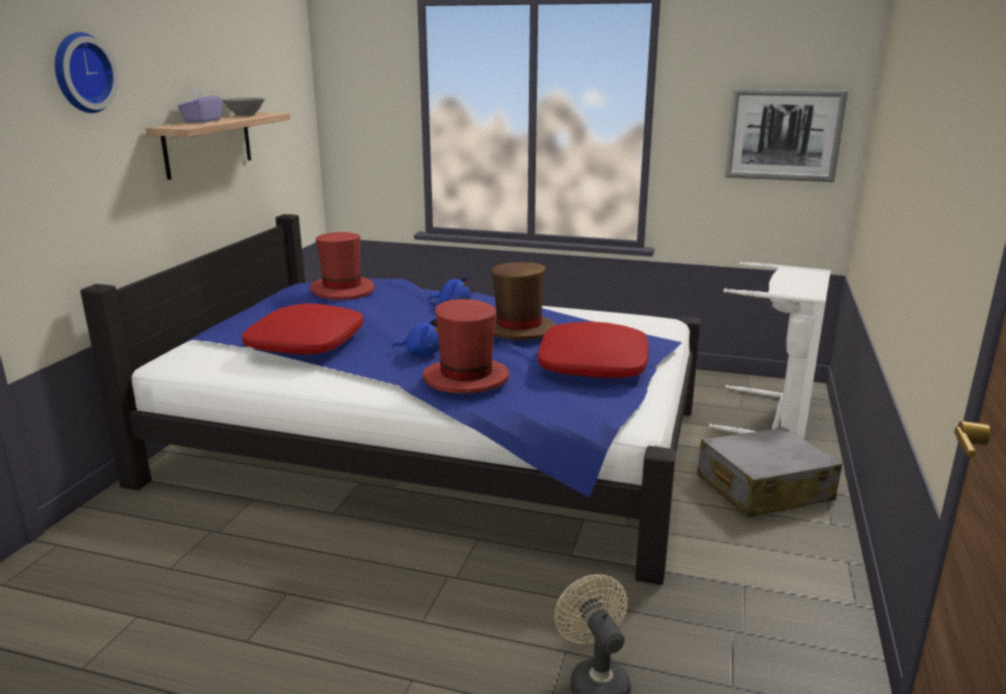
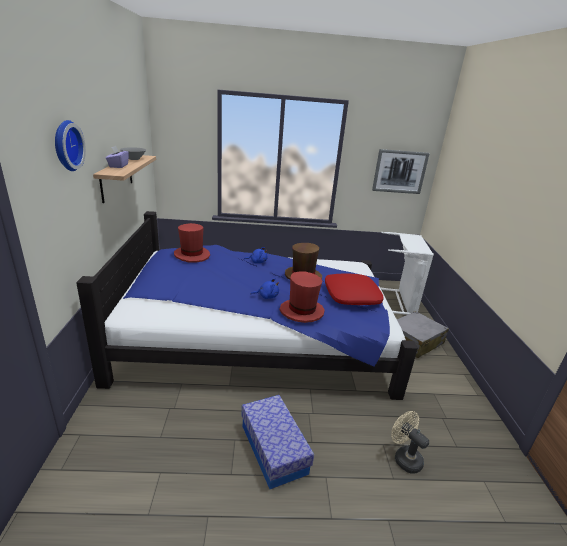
camera: 20 degrees left, 5 degrees up
red pillow [242,303,364,355] -> none
none -> storage box [241,395,314,489]

